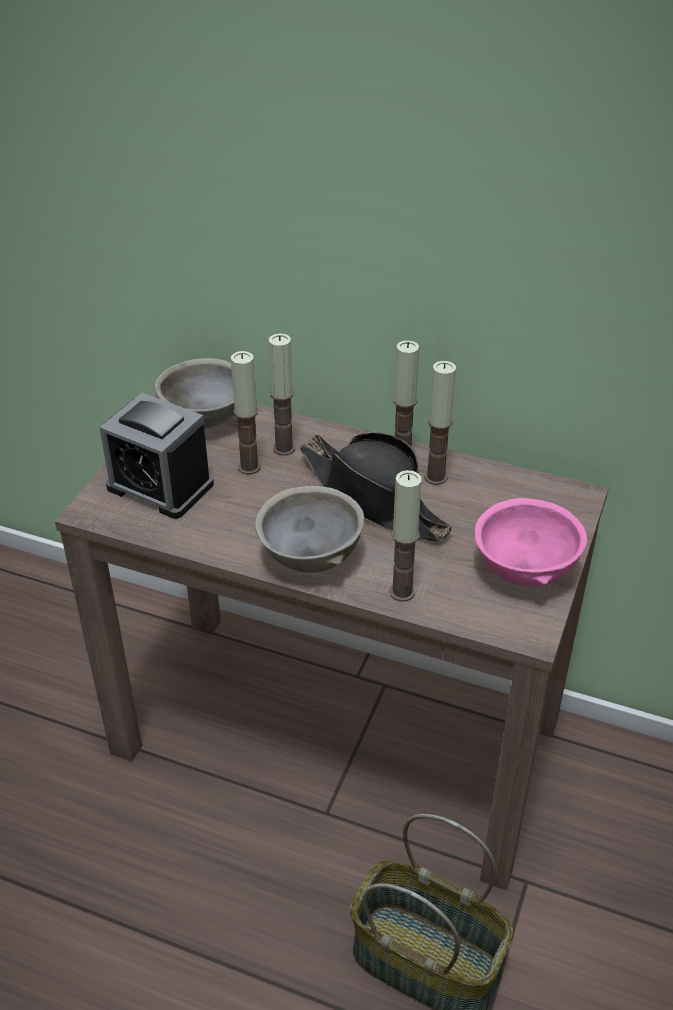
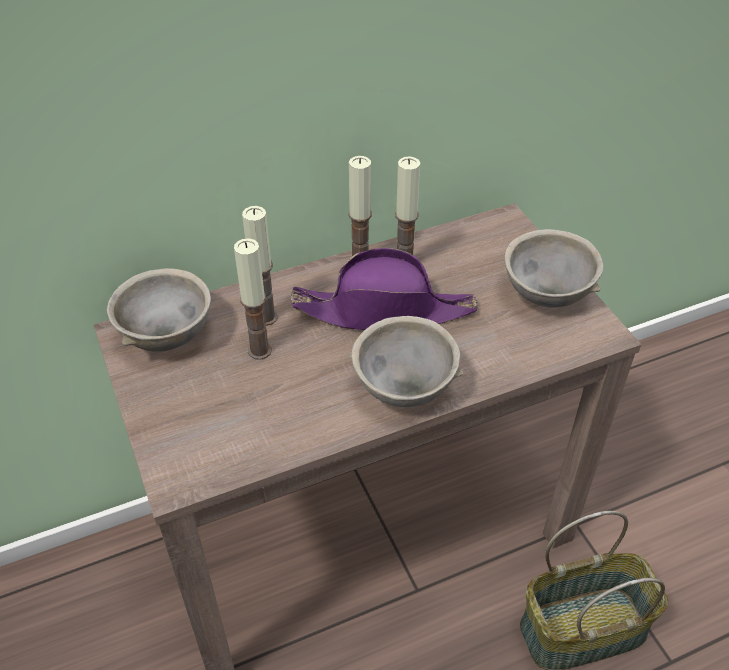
camera: 45 degrees left, 5 degrees up
alarm clock [99,393,214,519] -> none
black hat [300,432,452,541] -> purple hat [291,248,477,330]
candle [389,470,422,602] -> none
pink bowl [475,498,587,587] -> grey bowl [504,229,603,308]

